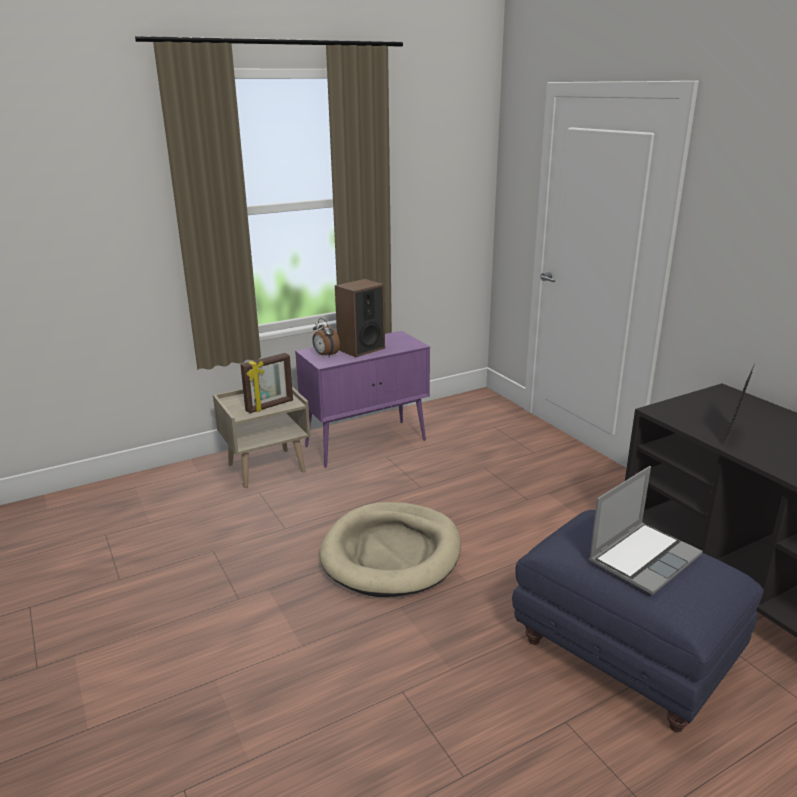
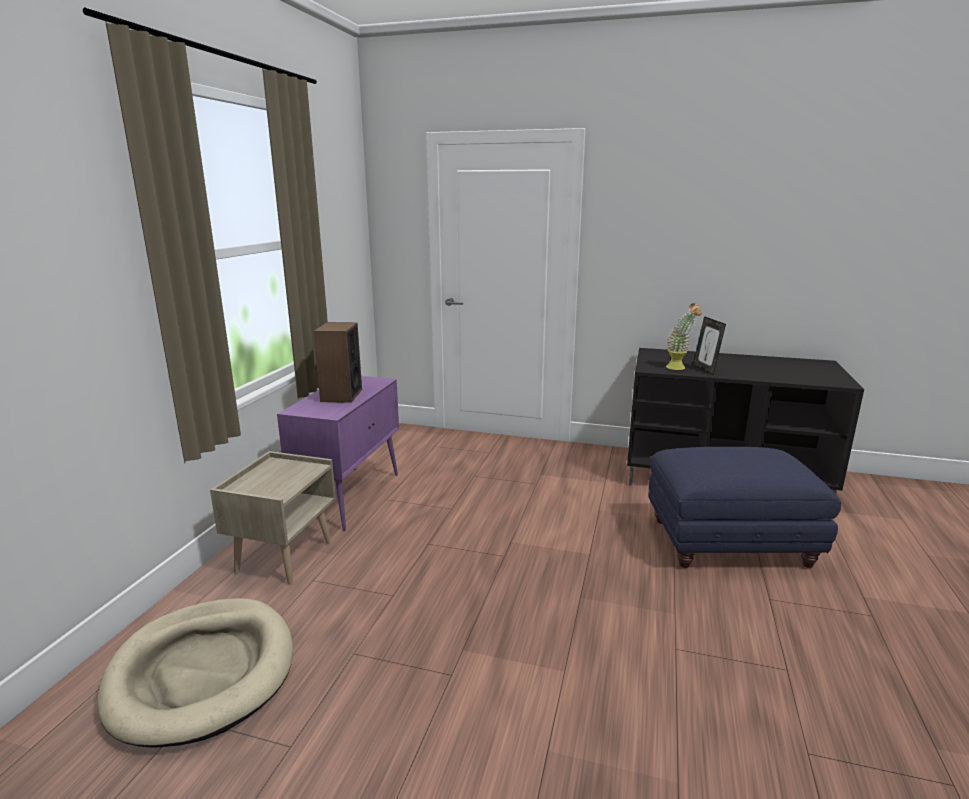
camera: 45 degrees left, 5 degrees down
picture frame [240,353,293,413] -> none
alarm clock [312,318,340,358] -> none
beige dog bed [320,502,461,597] -> beige dog bed moved to [97,598,293,748]
laptop [589,466,703,595] -> none
none -> potted plant [666,303,702,370]

